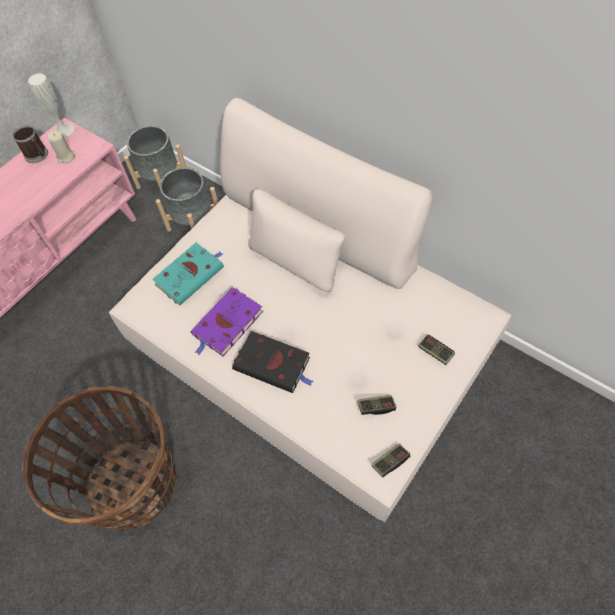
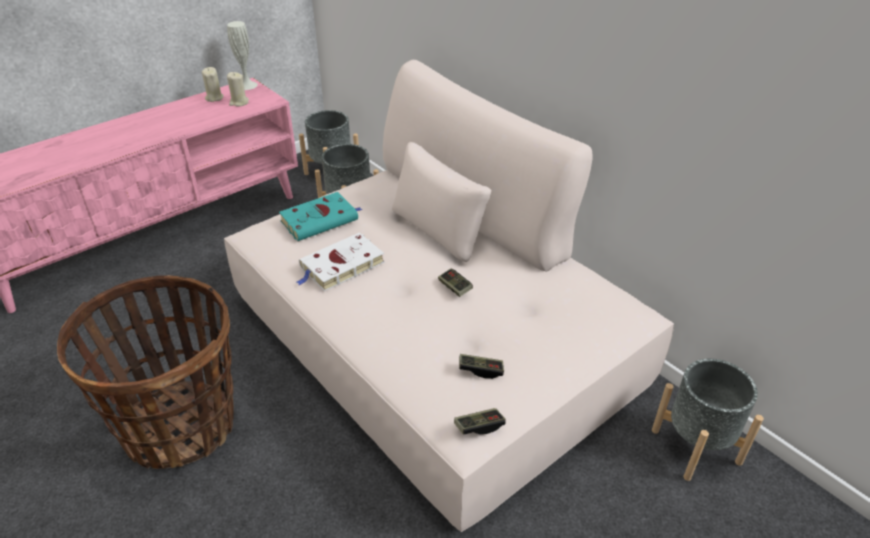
camera: 10 degrees right, 20 degrees down
mug [13,125,48,163] -> beige candle [202,67,224,102]
purple book [191,287,263,356] -> white book [296,233,385,291]
black book [232,331,313,393] -> none
game controller [418,335,455,365] -> game controller moved to [438,268,473,297]
none -> grey planter [652,359,764,481]

